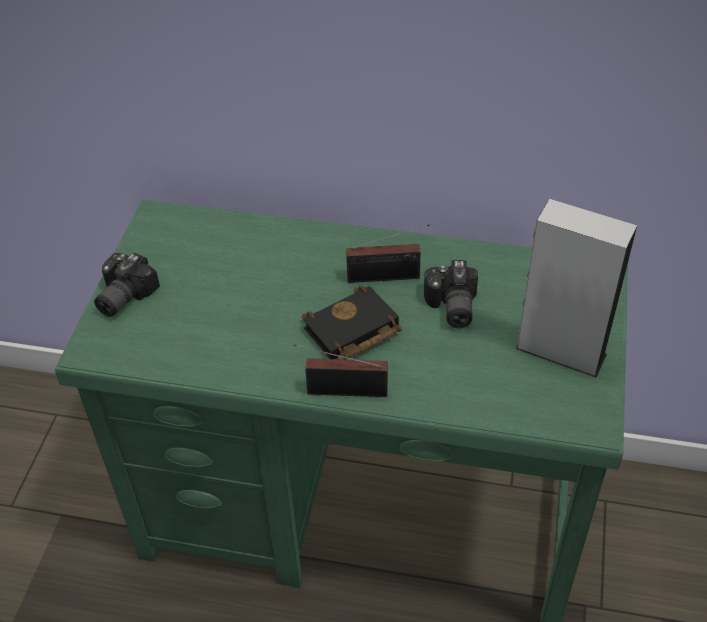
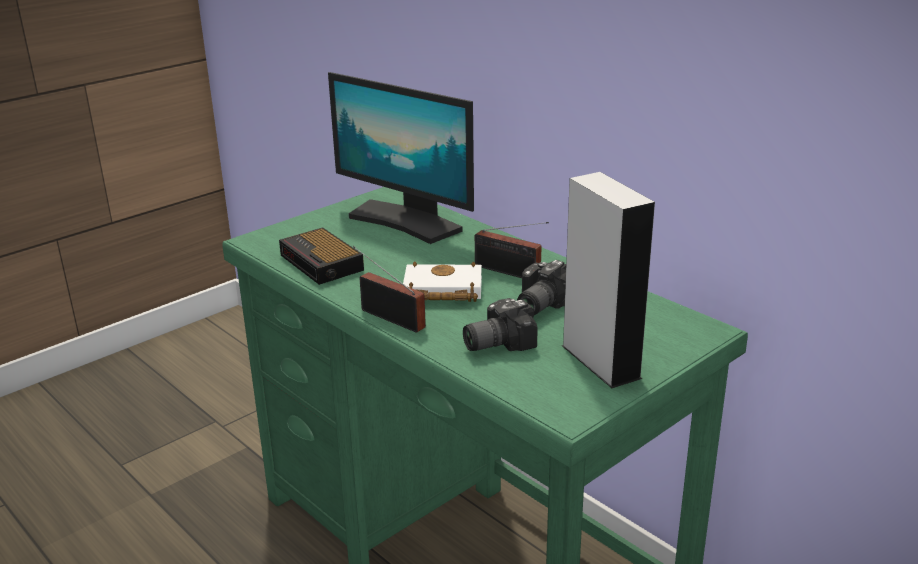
camera: 35 degrees right, 20 degrees down
camera [94,253,160,317] -> camera moved to [463,298,538,351]
black book [302,285,402,360] -> white book [403,261,482,302]
none -> alarm clock [279,227,364,285]
none -> monitor [328,72,474,244]

